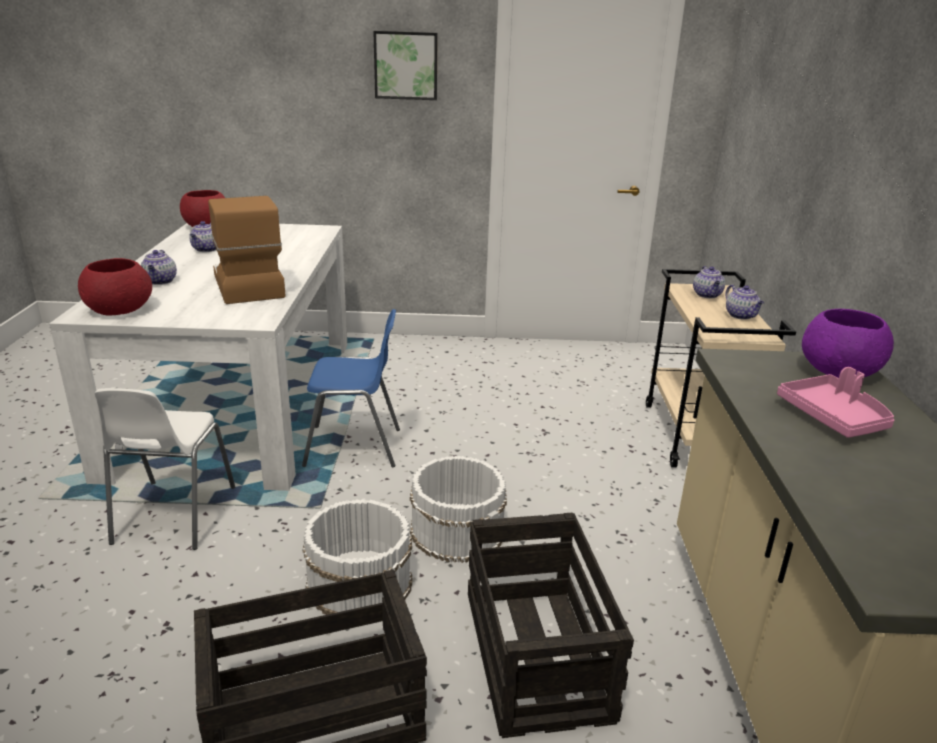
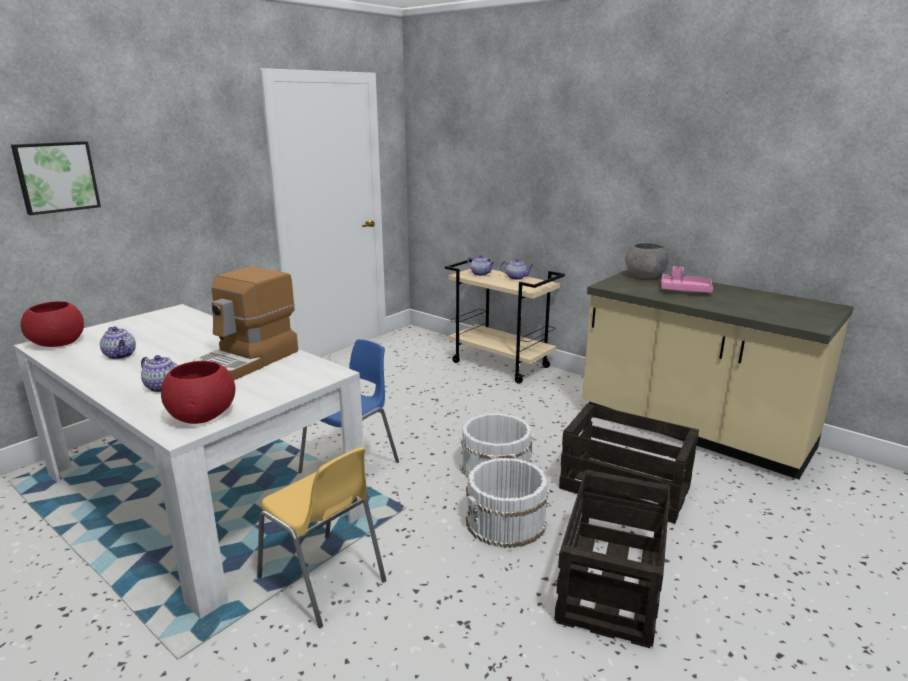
camera: 50 degrees left, 5 degrees down
white chair [94,388,235,550] -> yellow chair [257,447,386,628]
coffee machine [208,196,286,304] -> coffee machine turned 75 degrees counterclockwise [194,267,298,380]
picture [373,31,438,100] -> picture moved to [11,141,101,215]
purple bowl [802,309,894,378] -> grey bowl [625,243,669,278]

